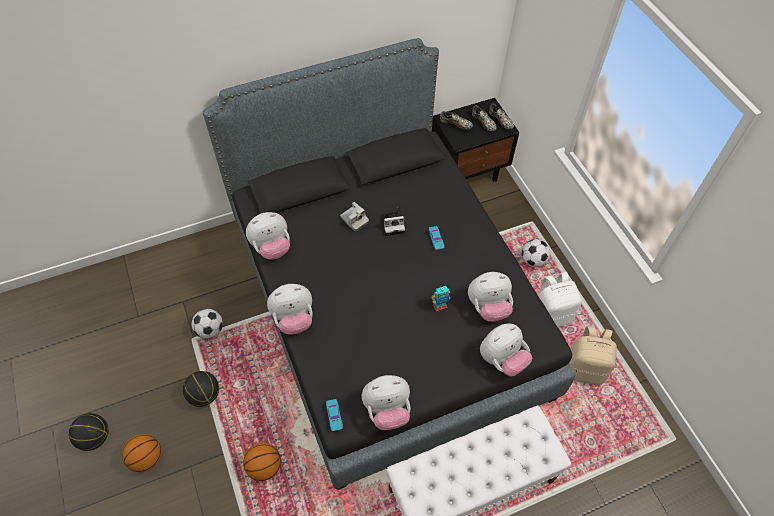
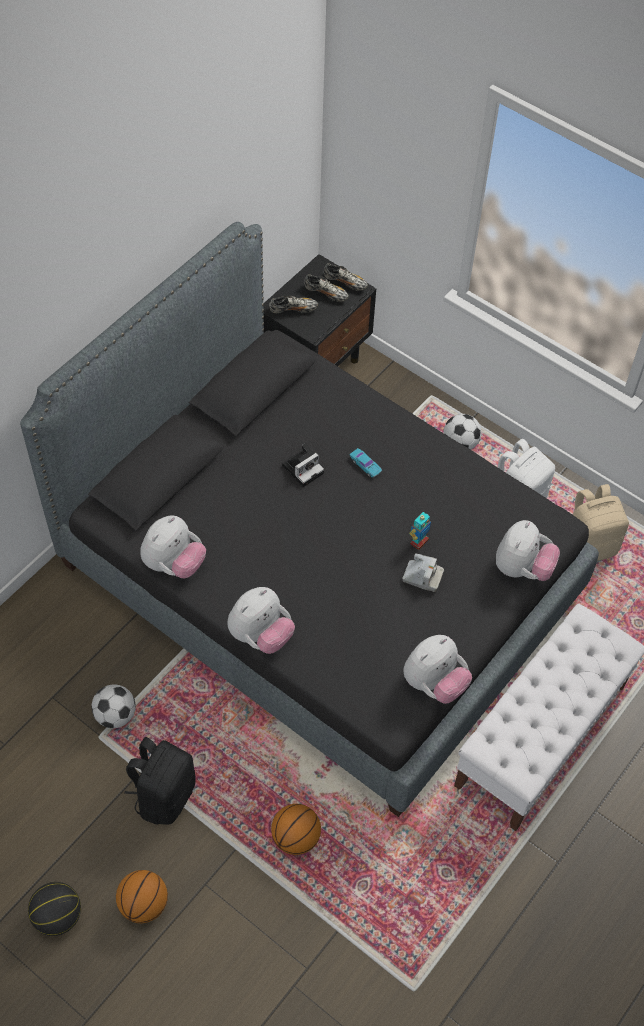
camera: 30 degrees left, 0 degrees up
basketball [183,371,219,407] -> black backpack [124,737,196,825]
turquoise toy car [326,399,343,431] -> none
camera [340,202,369,232] -> camera moved to [403,553,444,592]
plush toy [468,272,513,322] -> none

